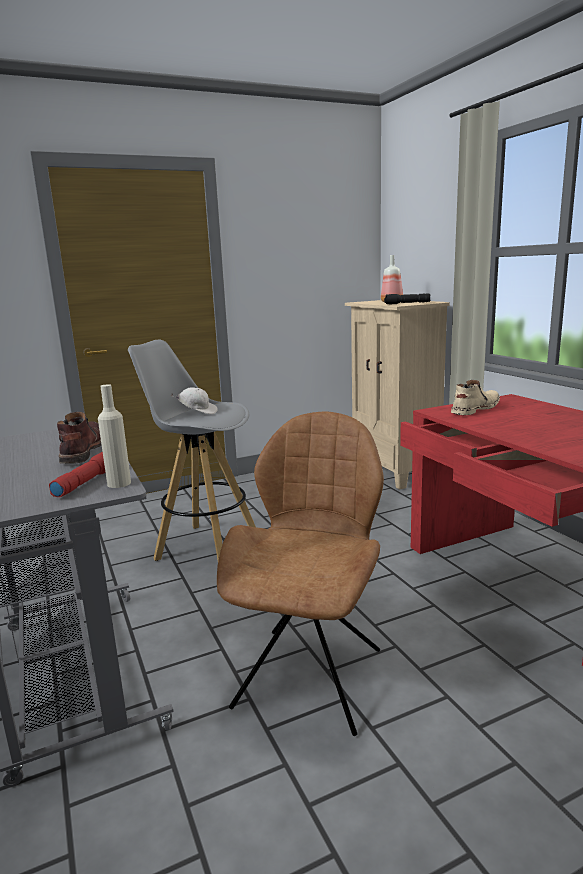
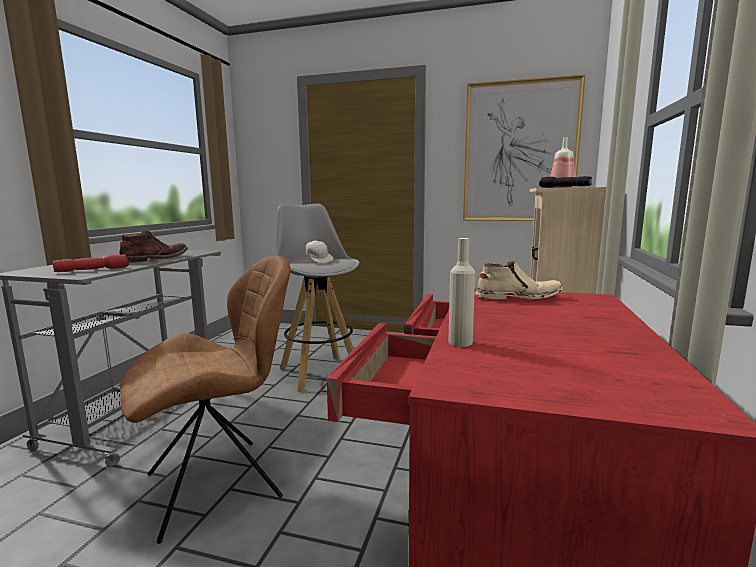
camera: 40 degrees right, 5 degrees down
beige bottle [98,384,131,488] -> beige bottle moved to [448,238,475,347]
none -> picture [463,74,586,221]

